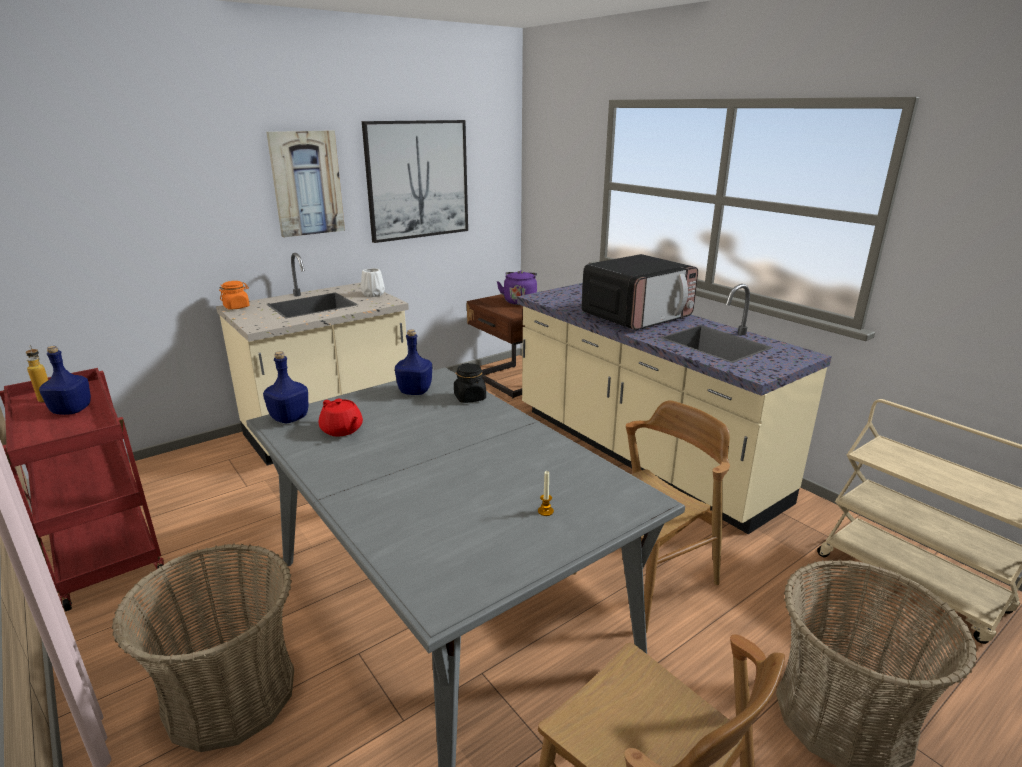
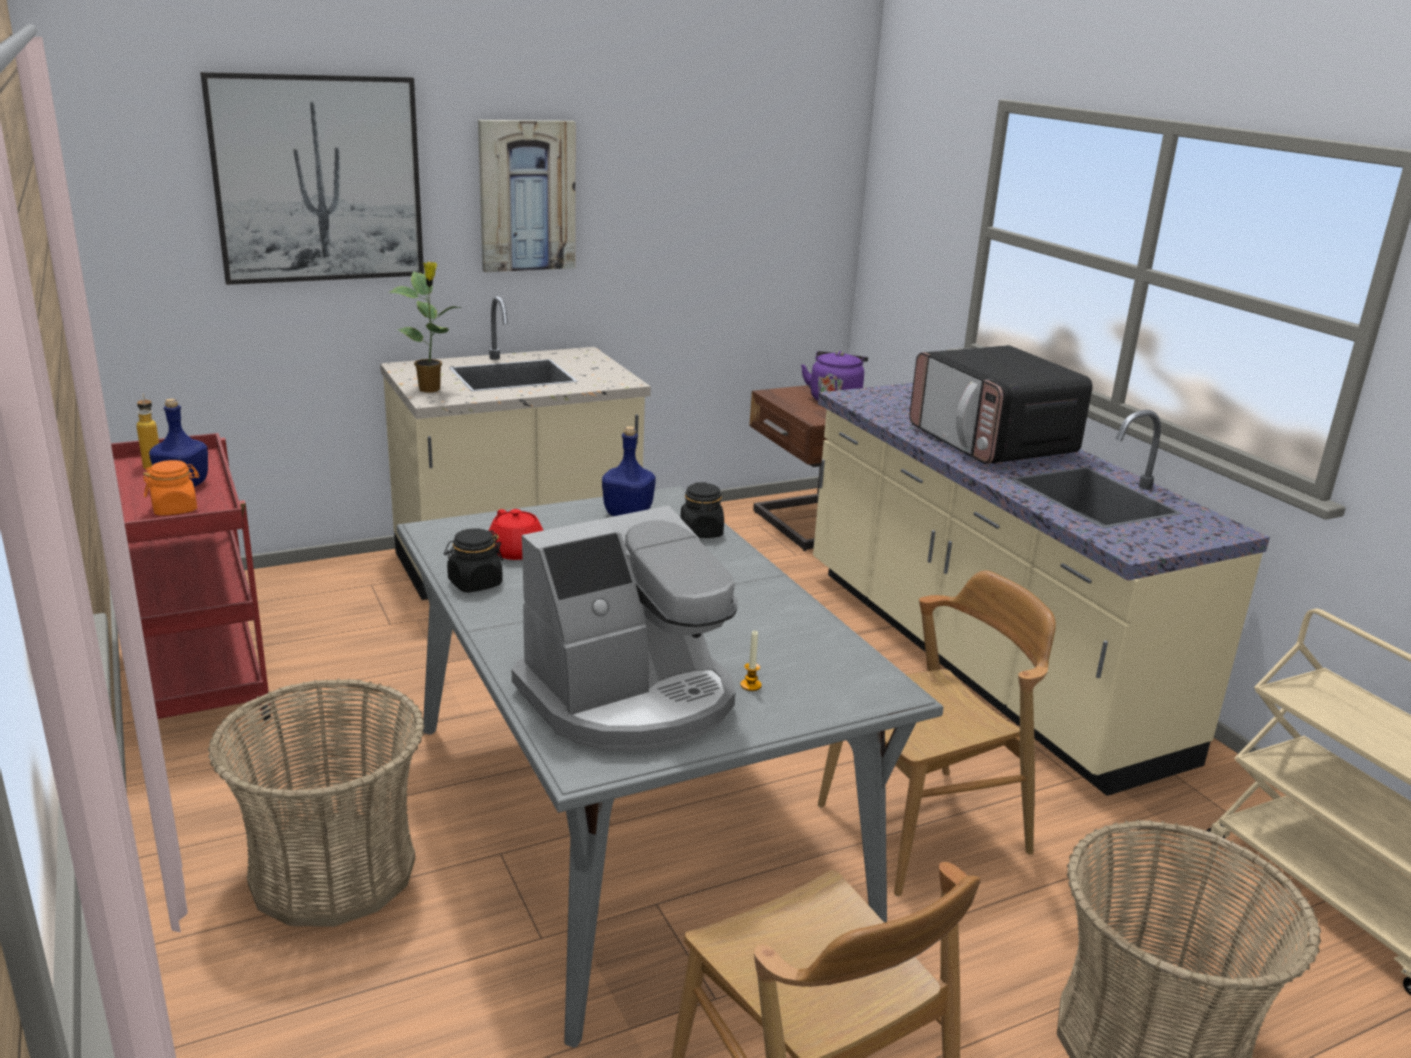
camera: 10 degrees right, 0 degrees up
orange jar [219,281,250,310] -> orange jar moved to [143,460,200,516]
blue bottle [263,351,308,424] -> none
white vase [361,268,385,297] -> none
picture [362,120,468,243] -> picture moved to [200,72,424,285]
microwave [582,254,698,330] -> microwave turned 90 degrees clockwise [909,345,1093,464]
none -> potted plant [388,261,462,392]
none -> black jar [444,528,503,593]
none -> coffee machine [512,505,738,751]

